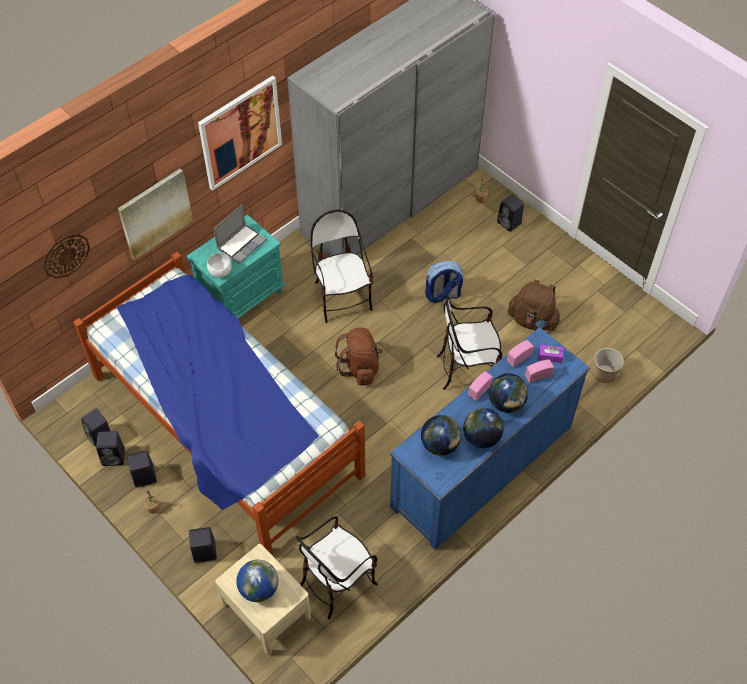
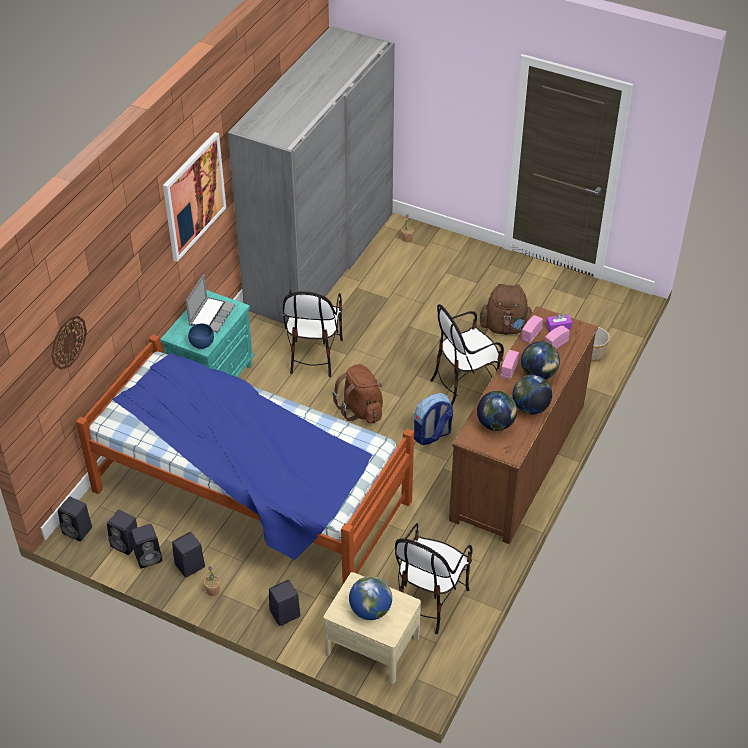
camera: 20 degrees left, 10 degrees down
picture [118,168,193,260] -> none
white bowl [207,253,232,278] -> blue bowl [188,323,214,349]
chair [311,209,373,323] -> chair turned 135 degrees counterclockwise [283,289,343,377]
blue dresser [390,327,590,550] -> brown dresser [449,306,598,544]
backpack [425,261,463,303] -> backpack moved to [414,393,453,445]
black speaker [497,194,524,232] -> black speaker moved to [58,497,92,541]

